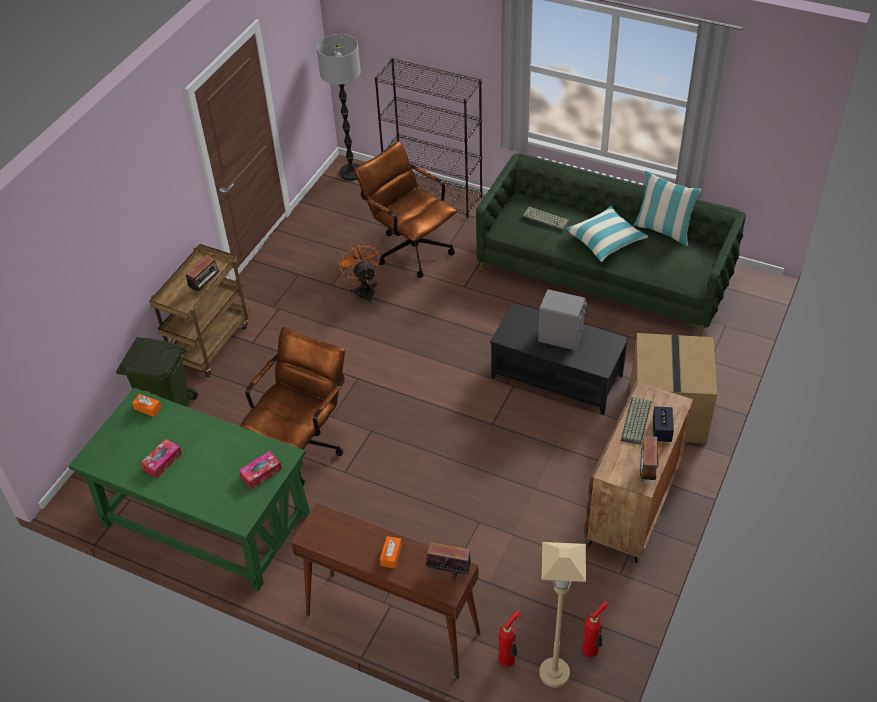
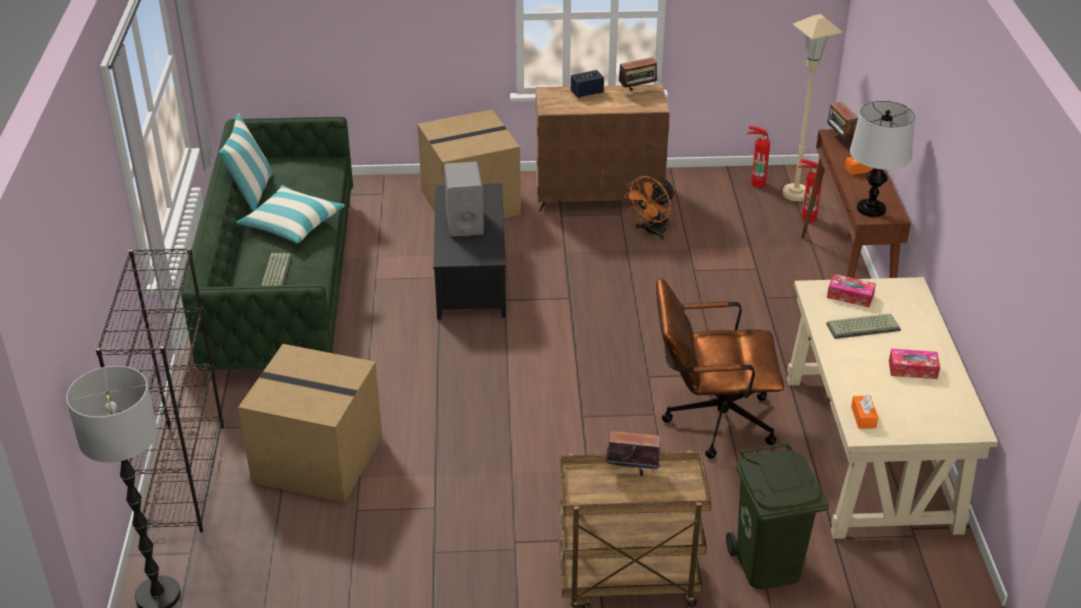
camera: 120 degrees left, 10 degrees down
green desk [68,388,310,591] -> beige desk [787,277,998,539]
orange fan [338,242,380,304] -> orange fan moved to [624,176,676,240]
brown office chair [355,141,457,278] -> cardboard box [238,344,382,503]
keyboard [621,397,652,445] -> keyboard moved to [826,313,901,339]
none -> table lamp [850,101,915,217]

